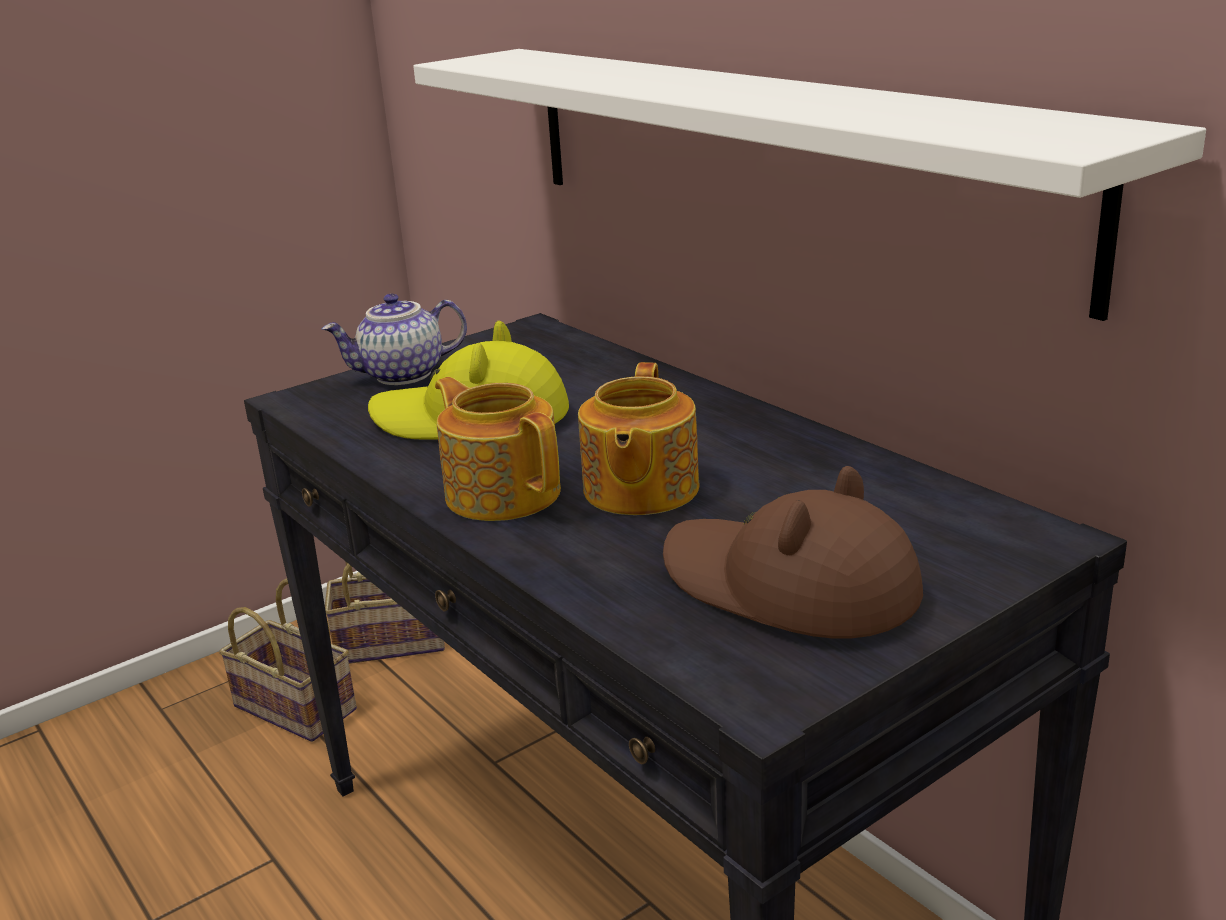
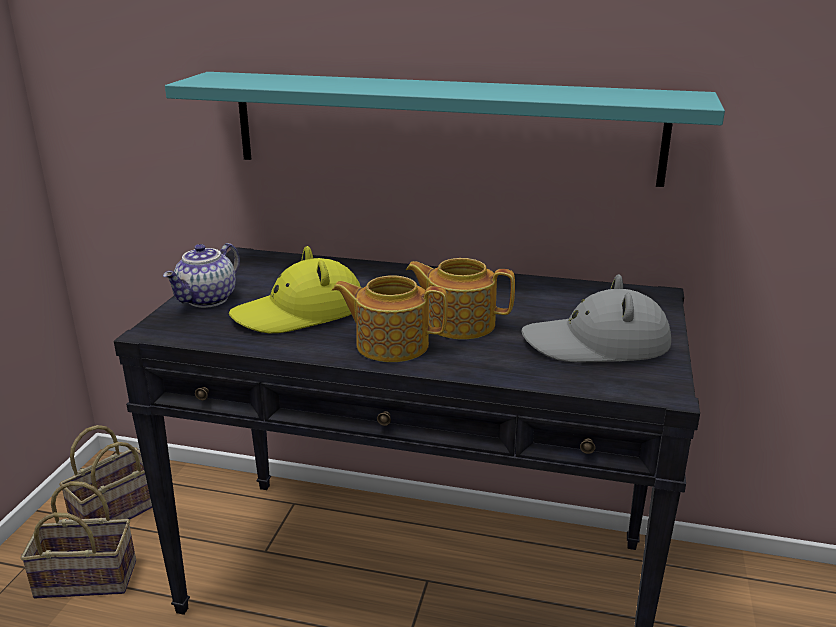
camera: 40 degrees left, 0 degrees up
white shelf [413,49,1206,321] -> turquoise shelf [165,72,725,187]
teapot [578,362,699,515] -> teapot turned 135 degrees clockwise [406,258,515,339]
brown hat [663,466,923,638] -> grey hat [521,274,671,362]

